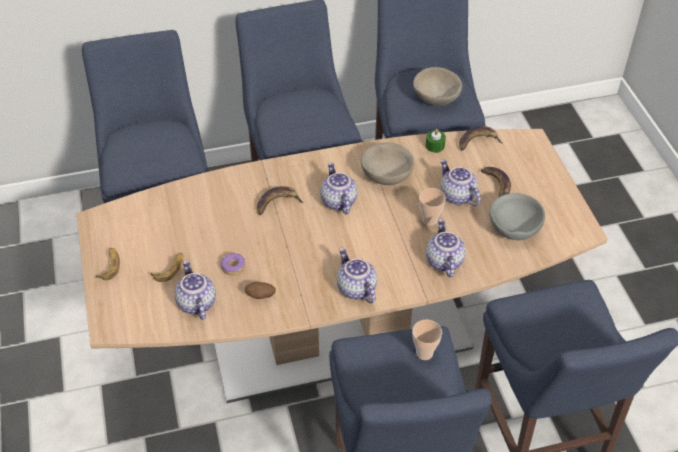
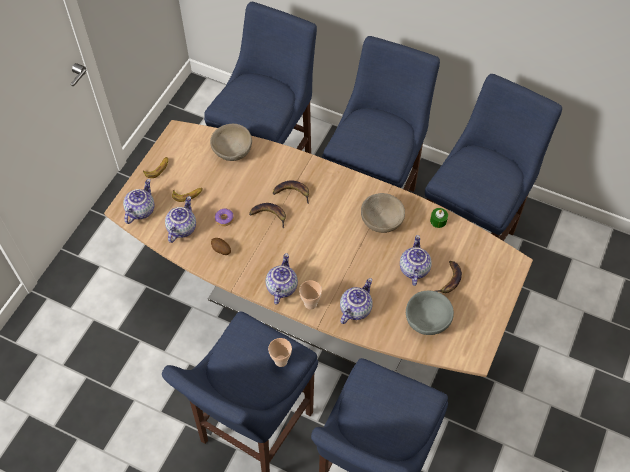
camera: 40 degrees right, 10 degrees up
teapot [320,162,358,214] -> teapot moved to [123,179,154,224]
beige bowl [413,67,462,106] -> beige bowl moved to [210,124,252,161]
cup [419,188,446,226] -> cup moved to [299,280,322,310]
banana [459,126,502,151] -> banana moved to [249,203,286,229]

